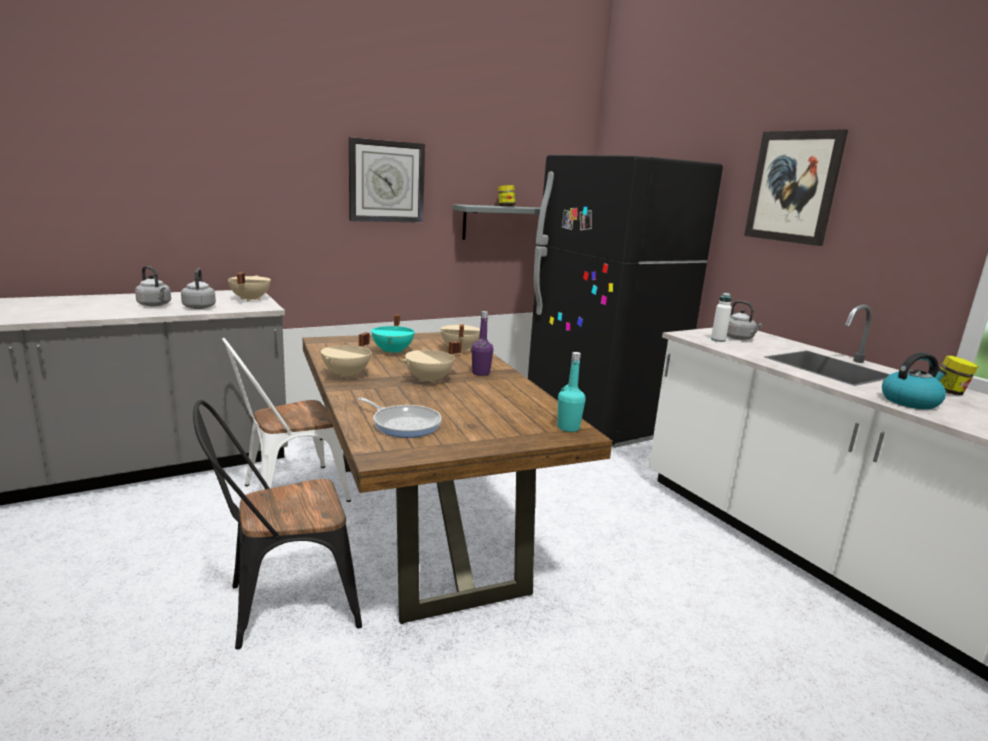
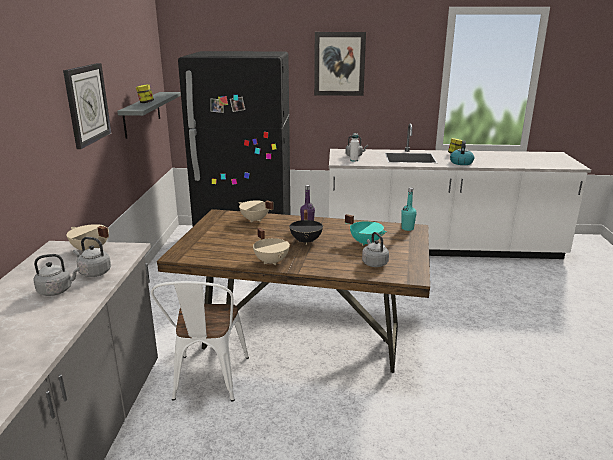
camera: 55 degrees left, 5 degrees up
black chair [193,400,362,650] -> none
frying pan [358,398,442,438] -> grey kettle [362,232,389,267]
turquoise cooking pot [371,314,415,355] -> turquoise cooking pot moved to [345,214,387,246]
beige cooking pot [402,341,462,384] -> black cooking pot [289,210,323,245]

